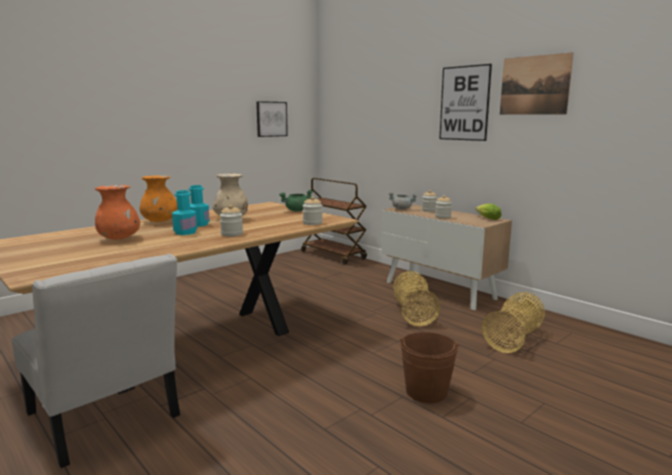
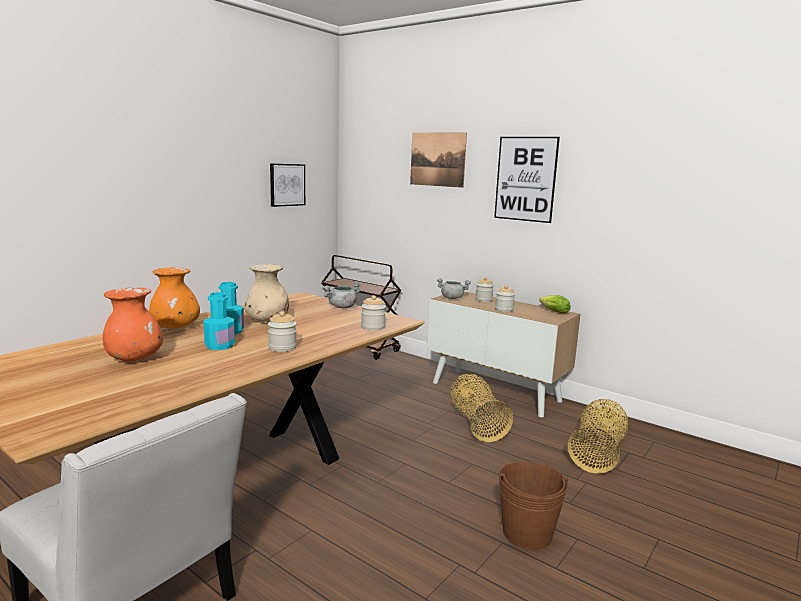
camera: 10 degrees left, 0 degrees up
green cooking pot [279,190,313,212] -> grey cooking pot [322,282,361,308]
picture [500,52,574,115] -> picture moved to [410,132,467,188]

